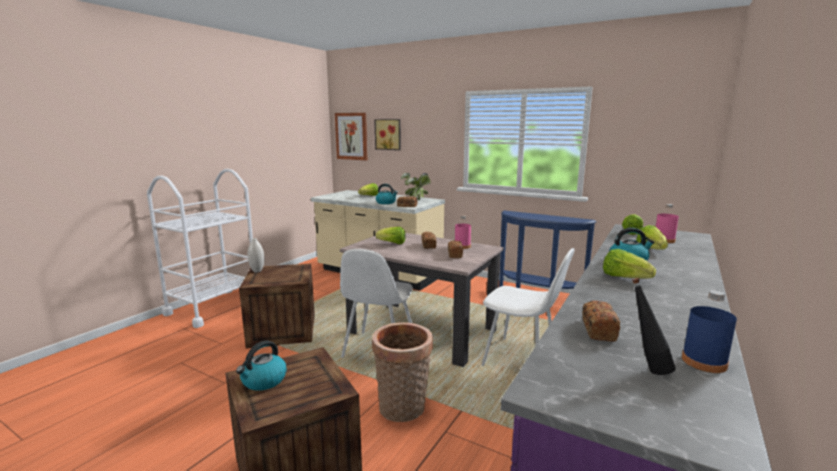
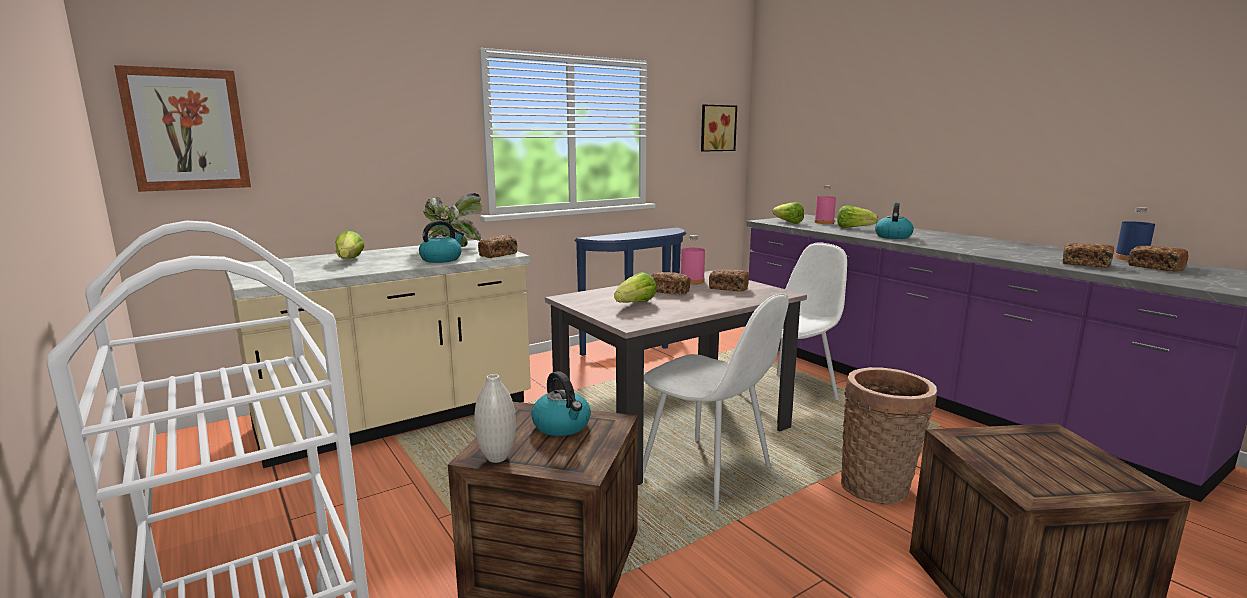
camera: 65 degrees left, 0 degrees up
kettle [236,340,287,391] -> kettle moved to [531,371,591,436]
picture [374,119,401,150] -> picture moved to [701,105,737,152]
lettuce [603,249,656,279] -> none
black bottle [632,278,676,375] -> bread [1128,245,1188,272]

